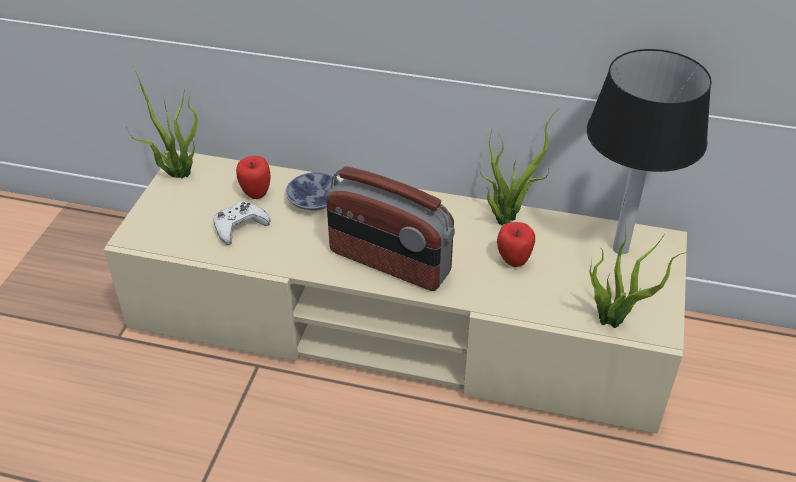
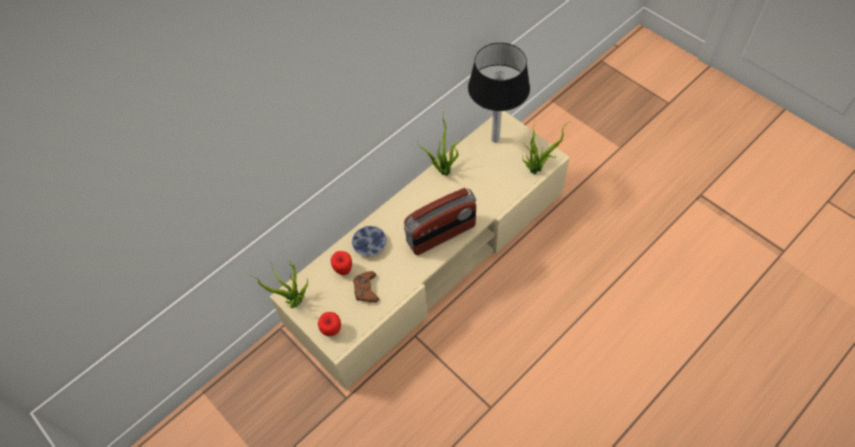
camera: 55 degrees left, 15 degrees up
white game controller [213,201,271,245] -> brown game controller [353,271,379,303]
apple [497,222,535,267] -> apple moved to [318,312,341,336]

